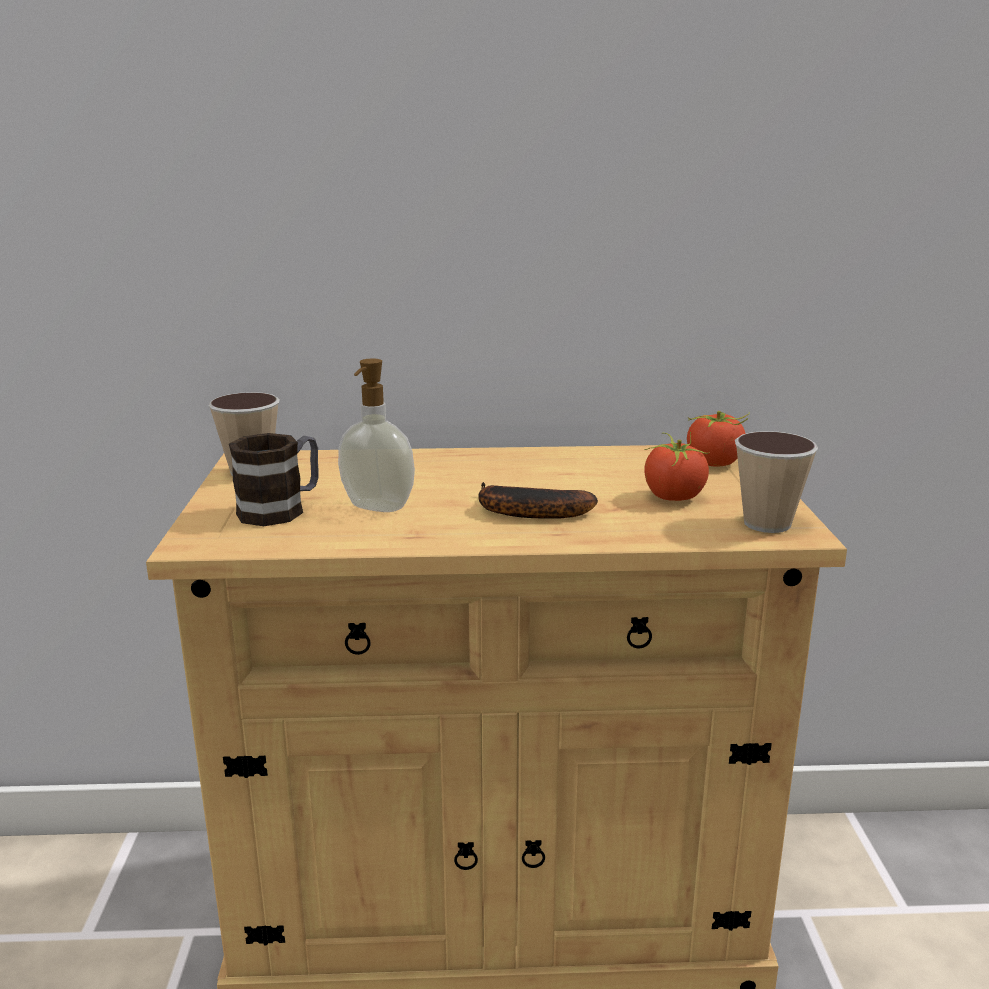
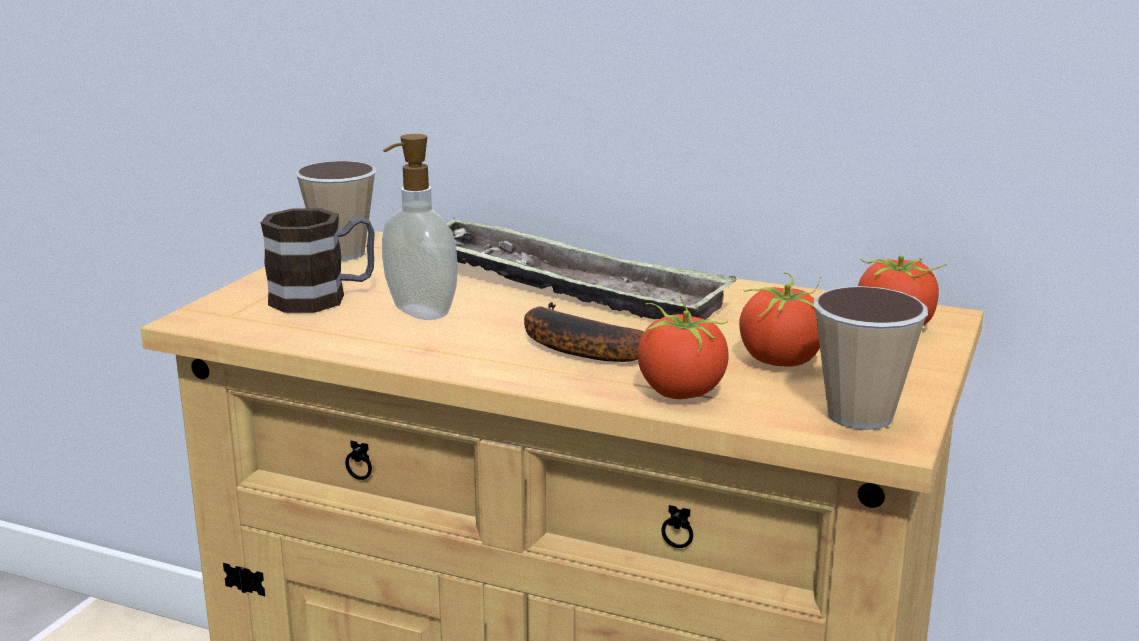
camera: 25 degrees right, 0 degrees up
none -> tray [447,218,737,320]
none -> tomato [638,296,729,399]

